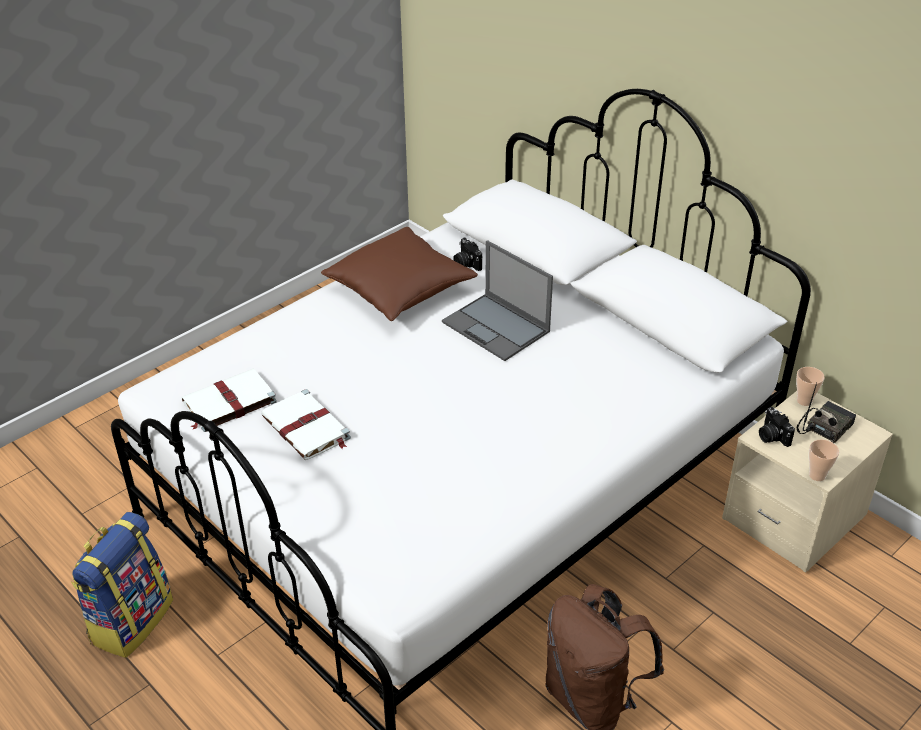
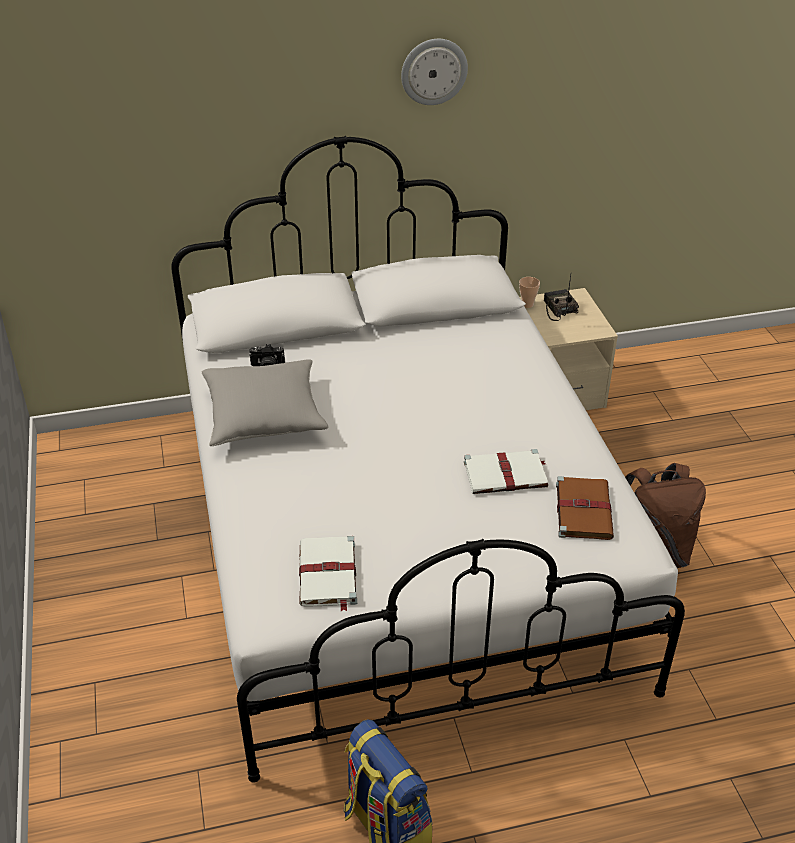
camera: 60 degrees left, 0 degrees up
white book [261,389,351,460] -> white book moved to [464,449,548,494]
brown pillow [321,227,478,321] -> grey pillow [202,359,329,446]
laptop [442,240,553,361] -> none
camera [759,407,795,447] -> none
cup [809,439,839,481] -> none
none -> wall clock [401,39,468,105]
none -> brown book [556,476,614,540]

